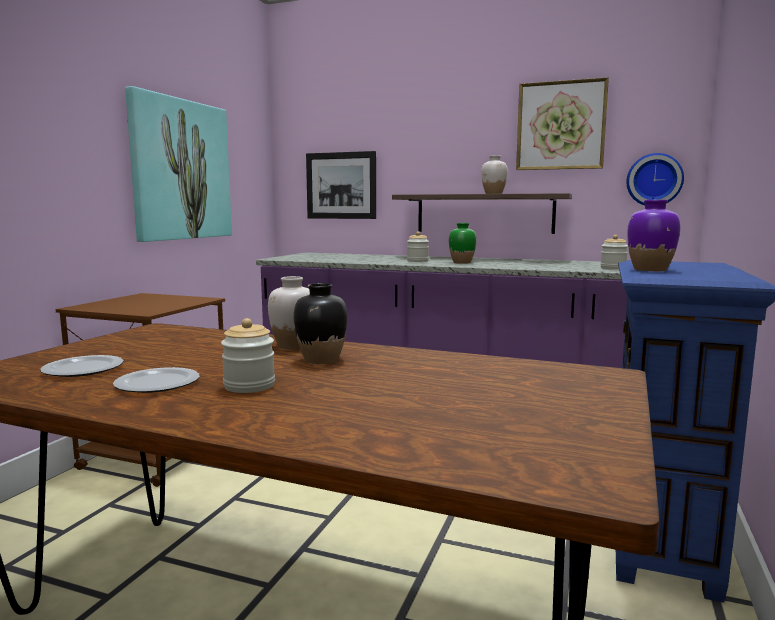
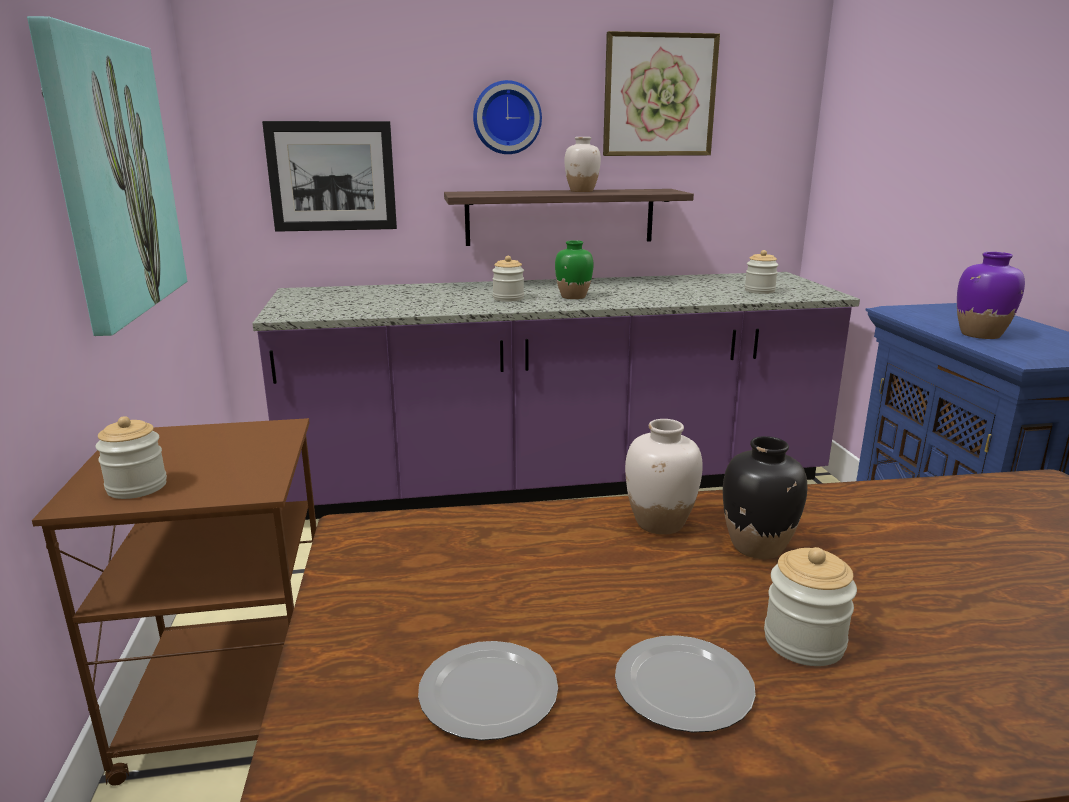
camera: 30 degrees left, 10 degrees up
wall clock [626,153,684,205] -> wall clock moved to [473,80,542,154]
none -> jar [95,416,167,499]

